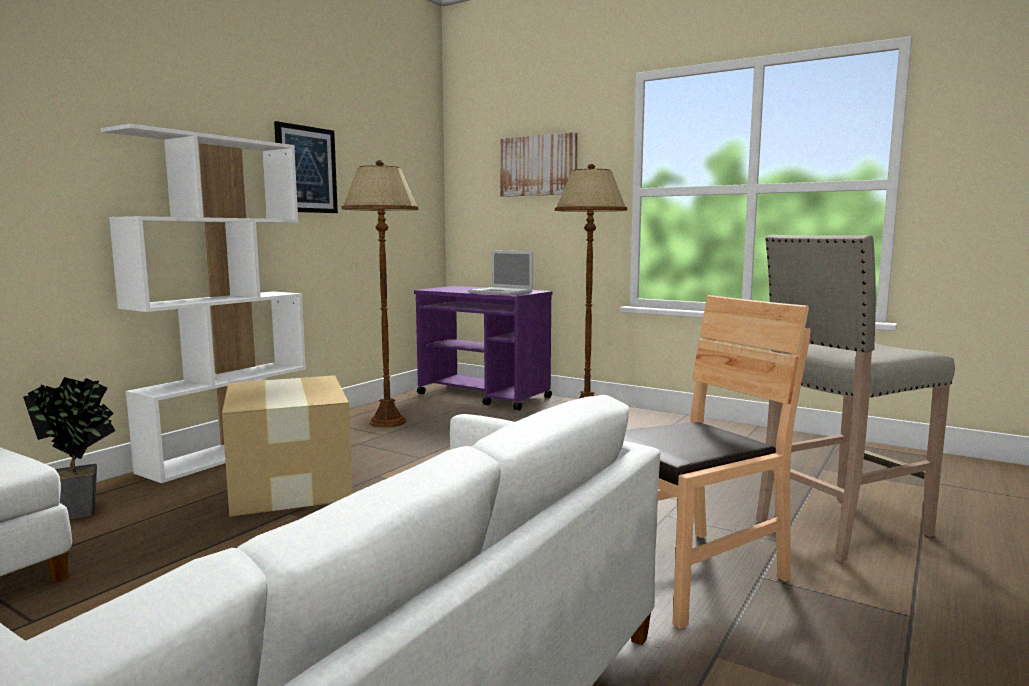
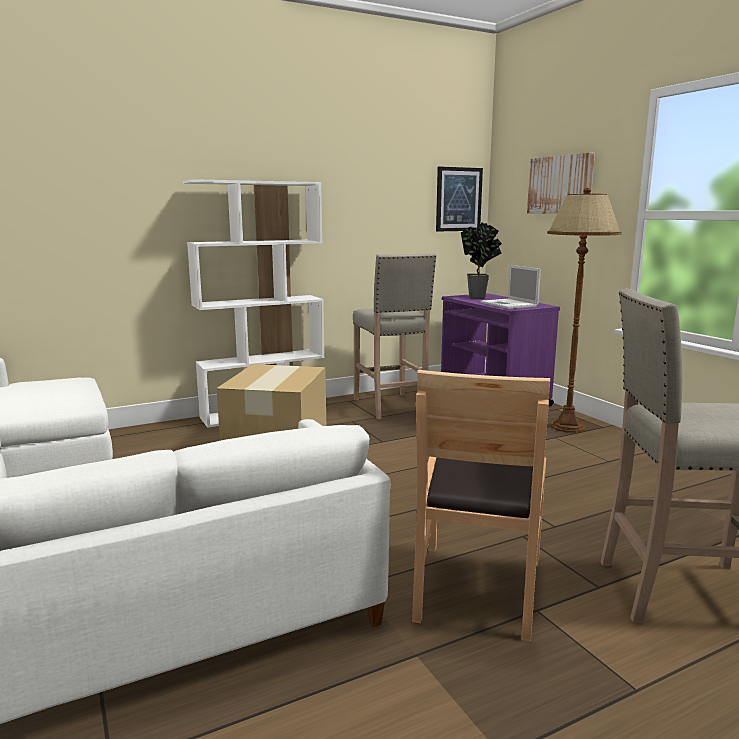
camera: 30 degrees right, 5 degrees up
potted plant [23,377,116,520] -> potted plant moved to [461,222,502,299]
picture [274,121,338,213] -> picture moved to [436,167,483,231]
brown floor lamp [341,160,419,427] -> beige stool [353,253,437,419]
brown chair [624,295,810,629] -> brown chair turned 105 degrees clockwise [412,370,550,642]

